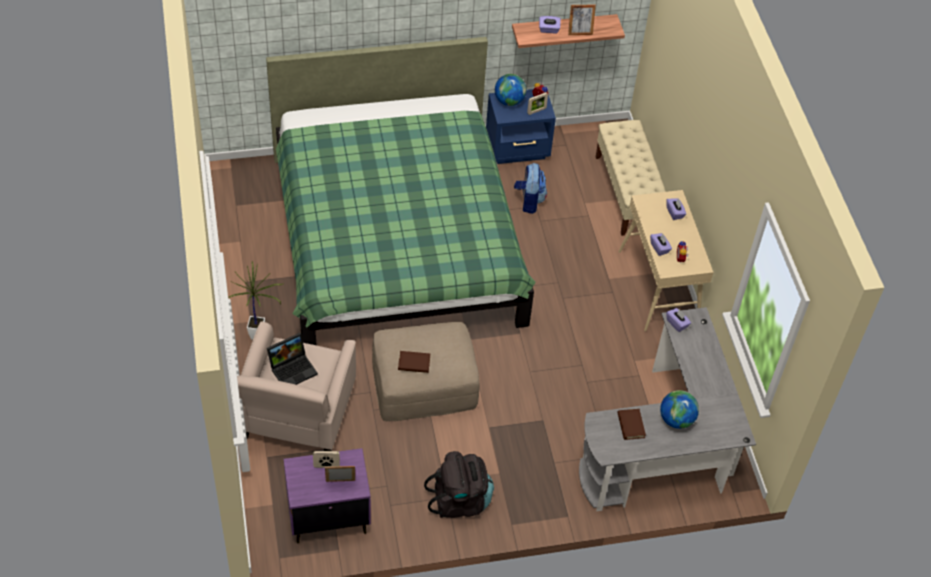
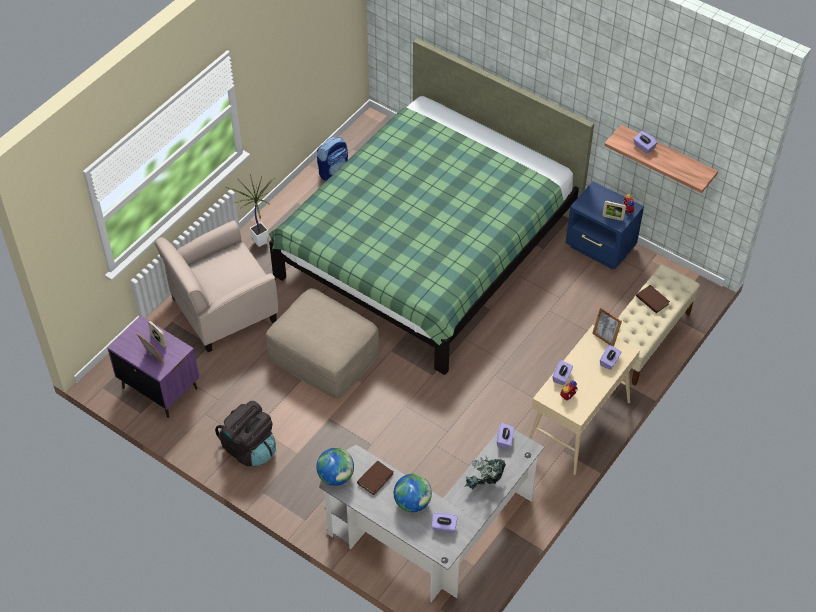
camera: 50 degrees right, 0 degrees up
laptop [267,333,318,385] -> none
brown book [398,351,430,373] -> brown book moved to [636,285,670,313]
globe [495,74,527,106] -> globe moved to [316,448,354,486]
backpack [514,163,547,214] -> backpack moved to [317,137,348,181]
picture frame [568,4,596,35] -> picture frame moved to [592,307,622,347]
none -> purple tissue box [431,512,458,533]
none -> potted plant [464,455,506,489]

